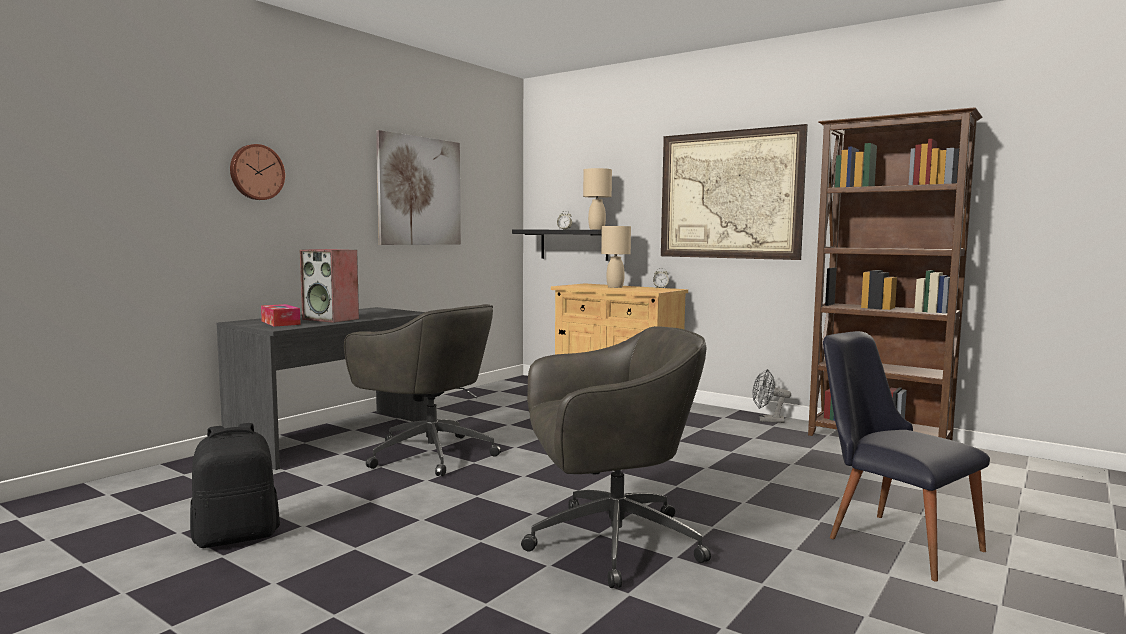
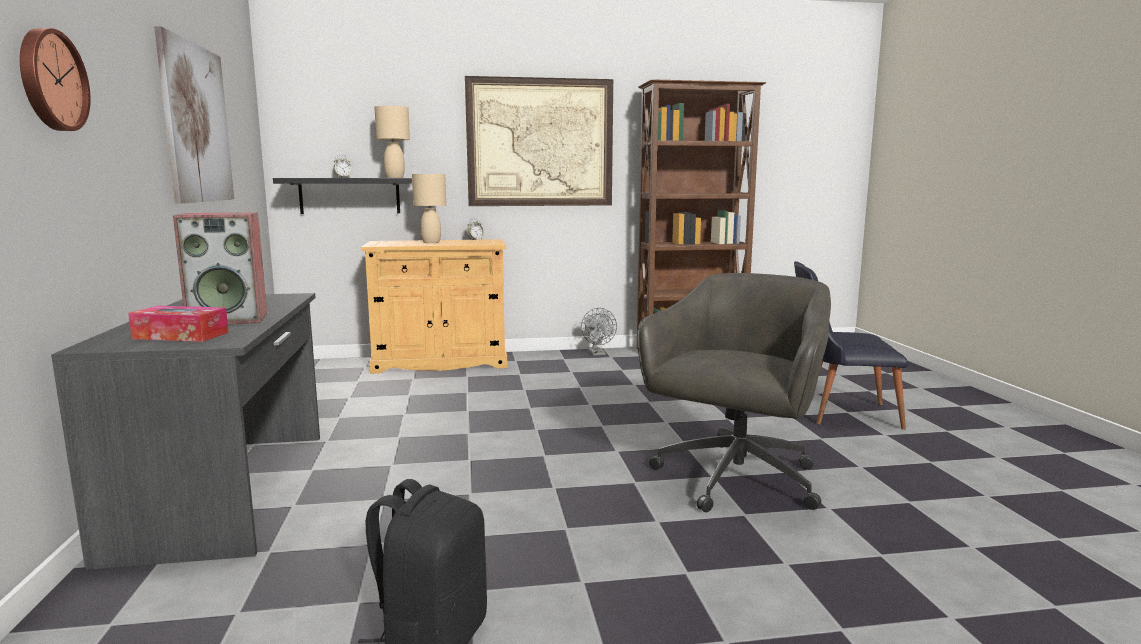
camera: 45 degrees left, 5 degrees up
grey office chair [344,304,501,476] -> none
grey fan [753,369,791,423] -> grey fan turned 75 degrees counterclockwise [581,308,617,356]

